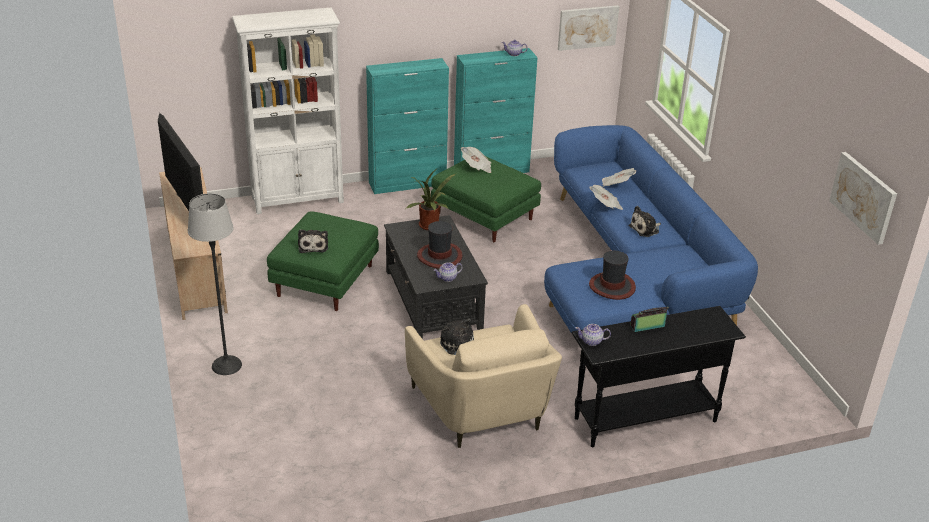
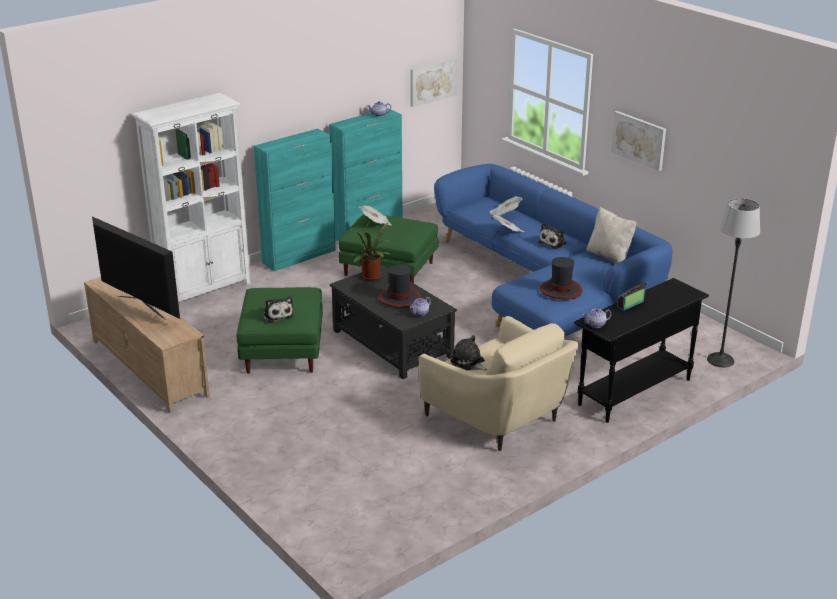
camera: 20 degrees left, 5 degrees down
floor lamp [188,193,242,375] -> floor lamp moved to [707,198,760,368]
picture [829,152,897,245] -> picture moved to [611,111,666,171]
none -> beige pillow [586,207,637,263]

